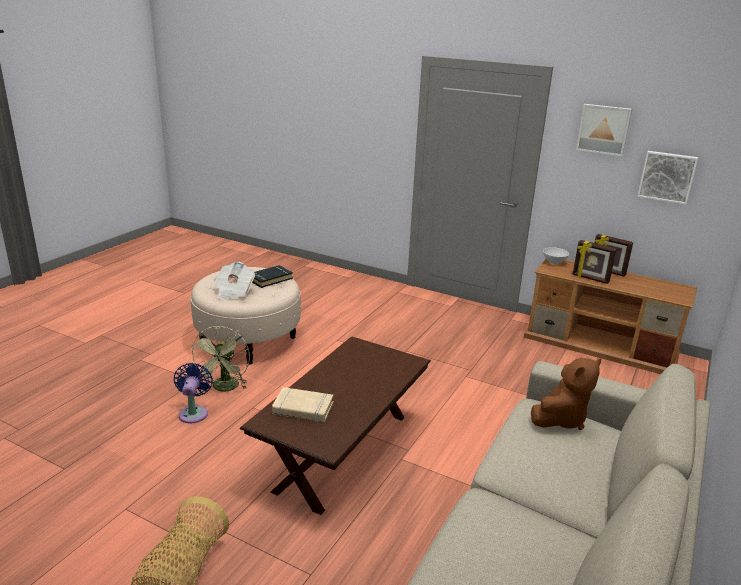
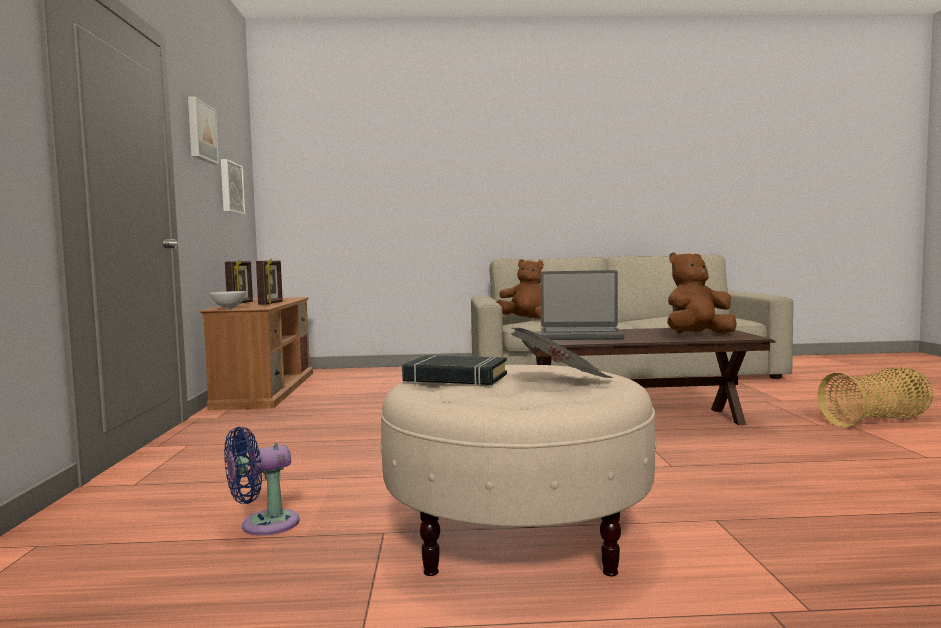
camera: 120 degrees left, 20 degrees down
blue fan [174,363,213,423] -> blue fan moved to [224,427,300,535]
green fan [190,326,250,392] -> none
beige book [272,387,333,422] -> brown plush toy [667,252,737,334]
none -> laptop [541,270,624,340]

